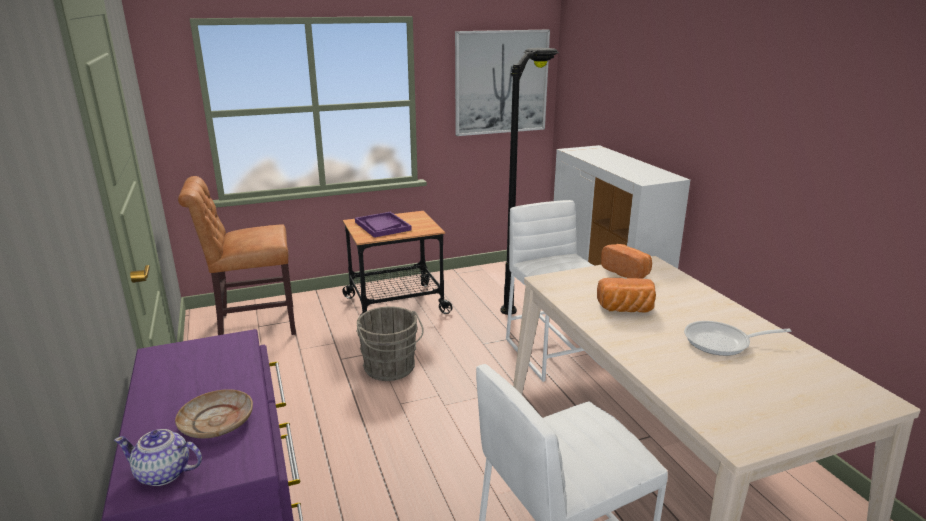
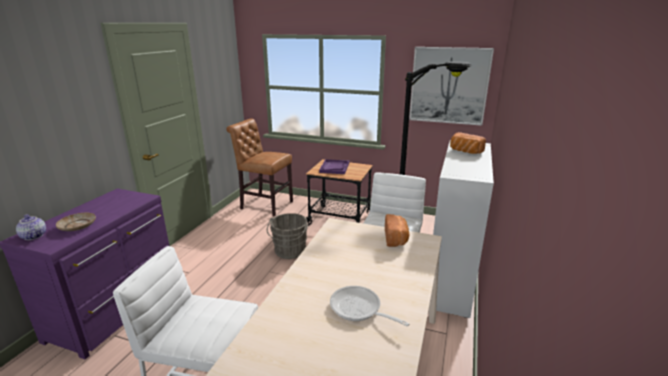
camera: 40 degrees right, 0 degrees up
bread [597,278,656,312] -> bread moved to [450,132,486,154]

